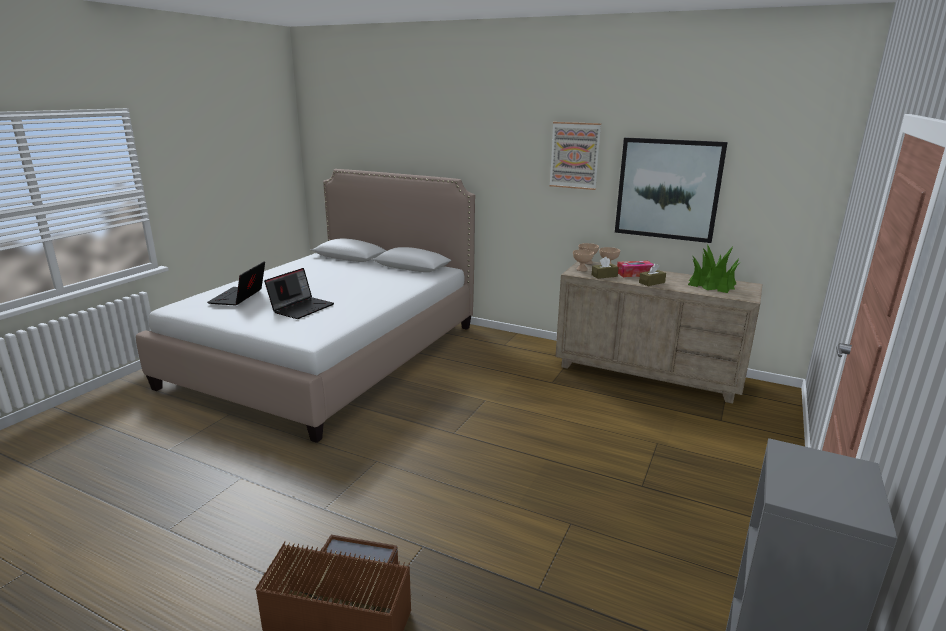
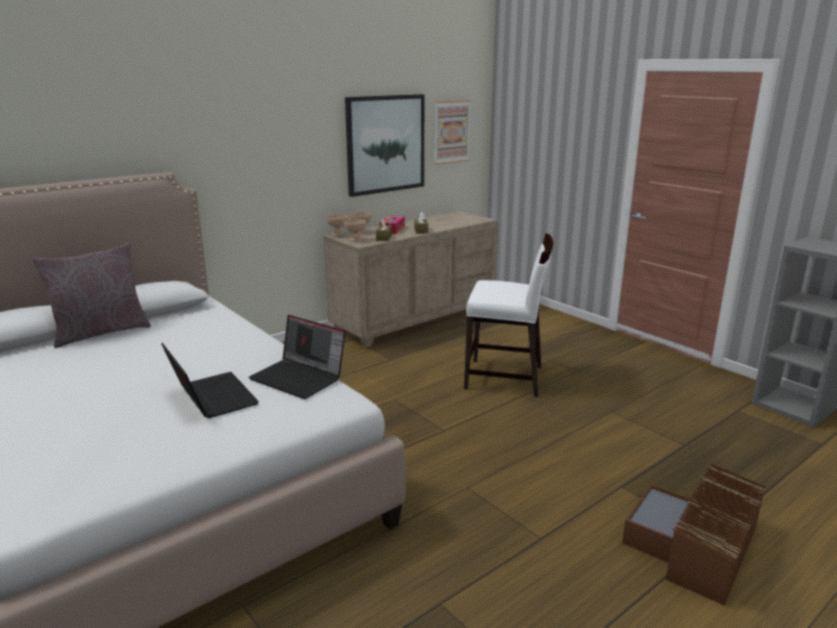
camera: 65 degrees left, 0 degrees up
laptop [207,261,265,306] -> laptop moved to [248,315,346,399]
picture [549,122,601,190] -> picture moved to [434,100,471,165]
potted plant [688,244,739,293] -> none
none -> grey pillow [31,242,151,348]
none -> white chair [464,233,553,397]

